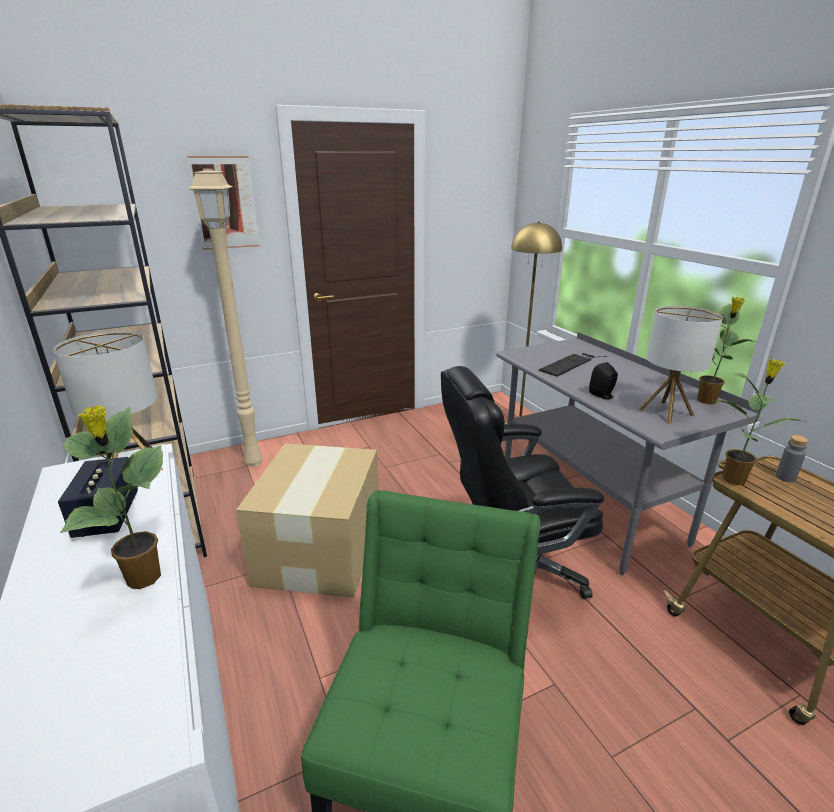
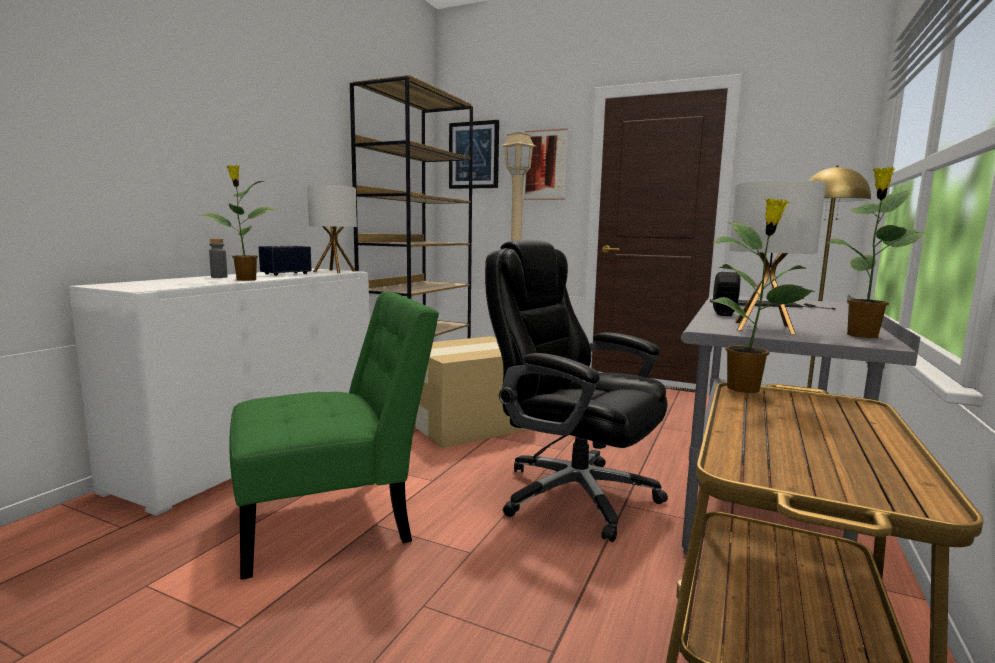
camera: 50 degrees right, 15 degrees down
grey bottle [776,435,808,482] -> grey bottle moved to [209,239,228,278]
none -> picture [449,120,499,189]

